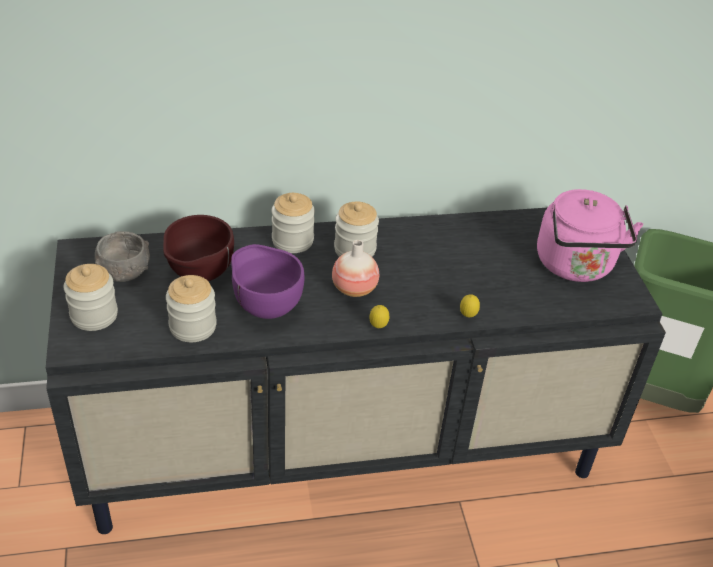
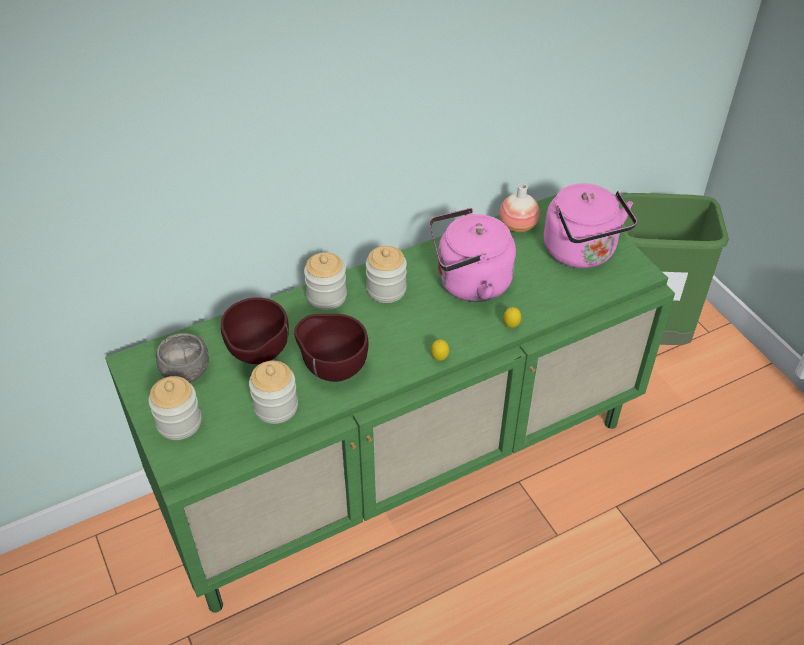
camera: 15 degrees left, 5 degrees up
black cabinet [46,208,666,534] -> green cabinet [105,194,675,613]
purple bowl [231,244,305,319] -> brown bowl [294,314,369,382]
vase [332,240,379,297] -> vase moved to [499,184,540,232]
none -> pink kettle [429,208,516,302]

